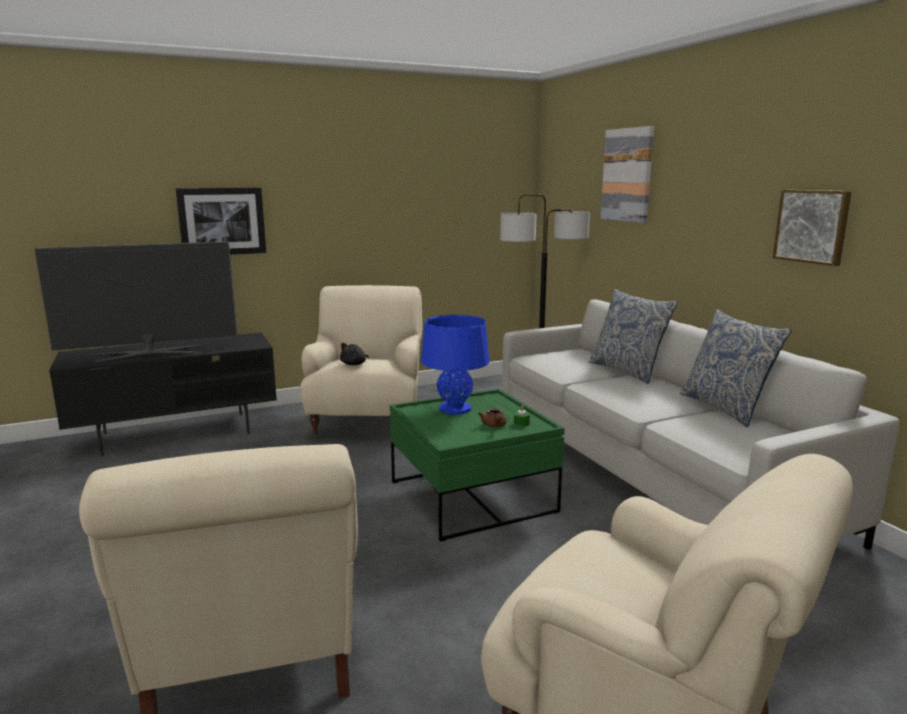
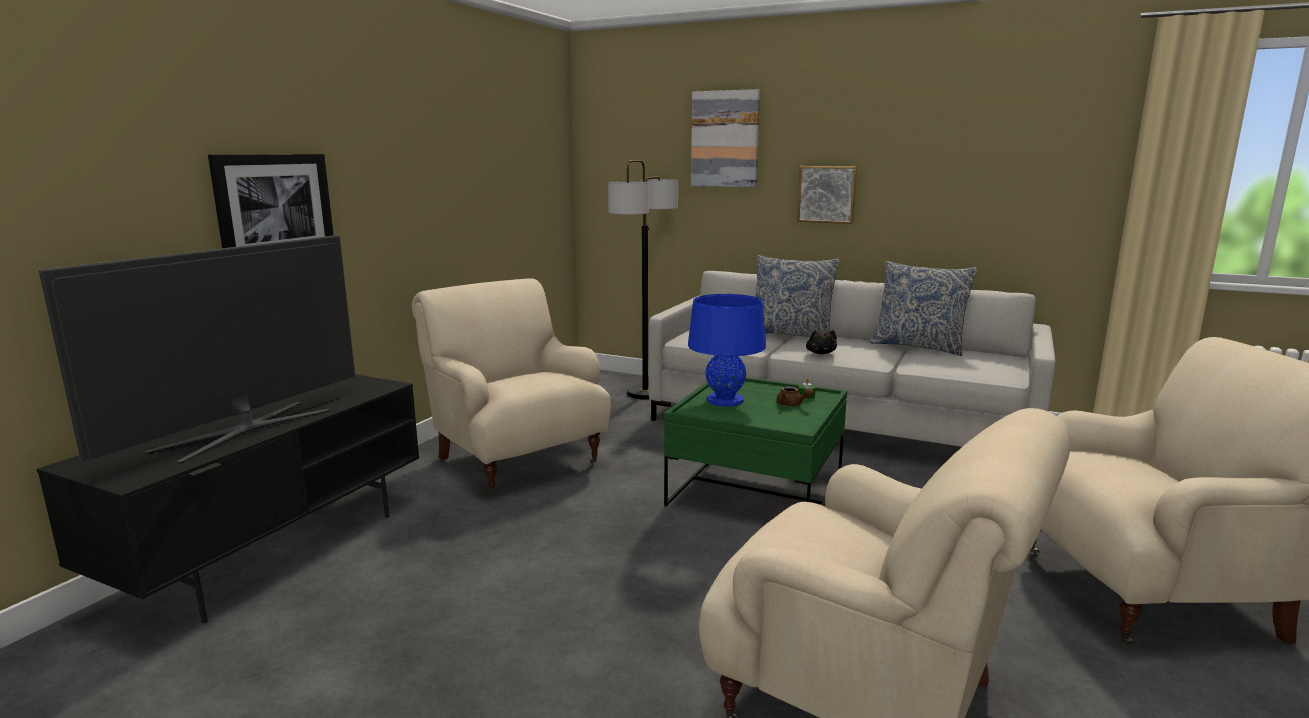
camera: 40 degrees left, 0 degrees up
black plush toy [340,343,369,365] -> black plush toy moved to [806,330,837,354]
picture [773,190,852,266] -> picture moved to [797,166,857,224]

